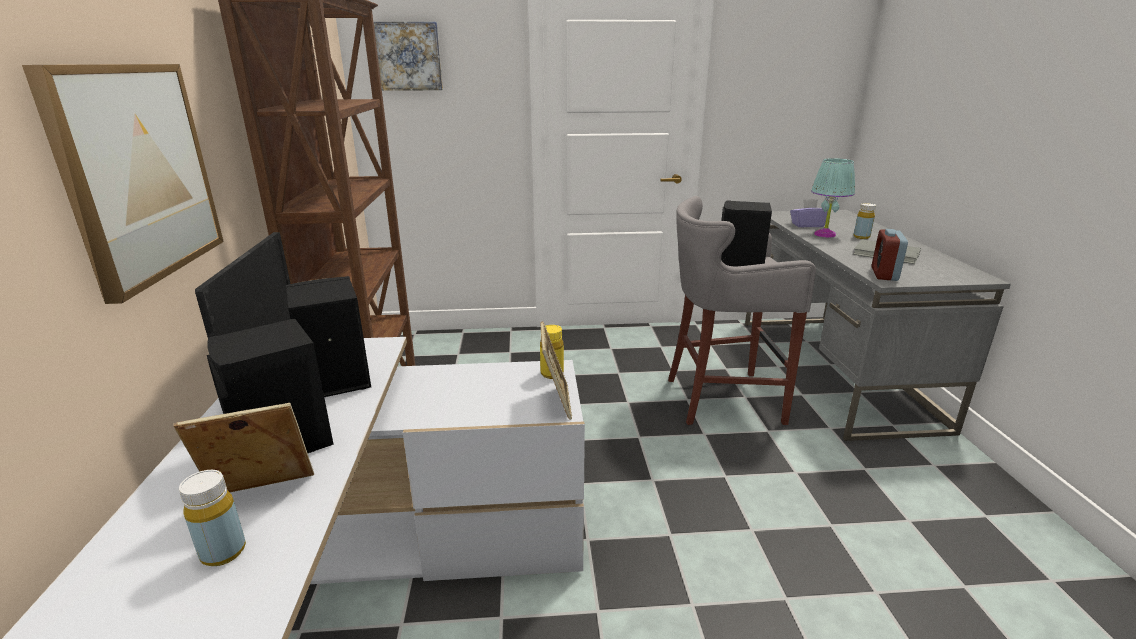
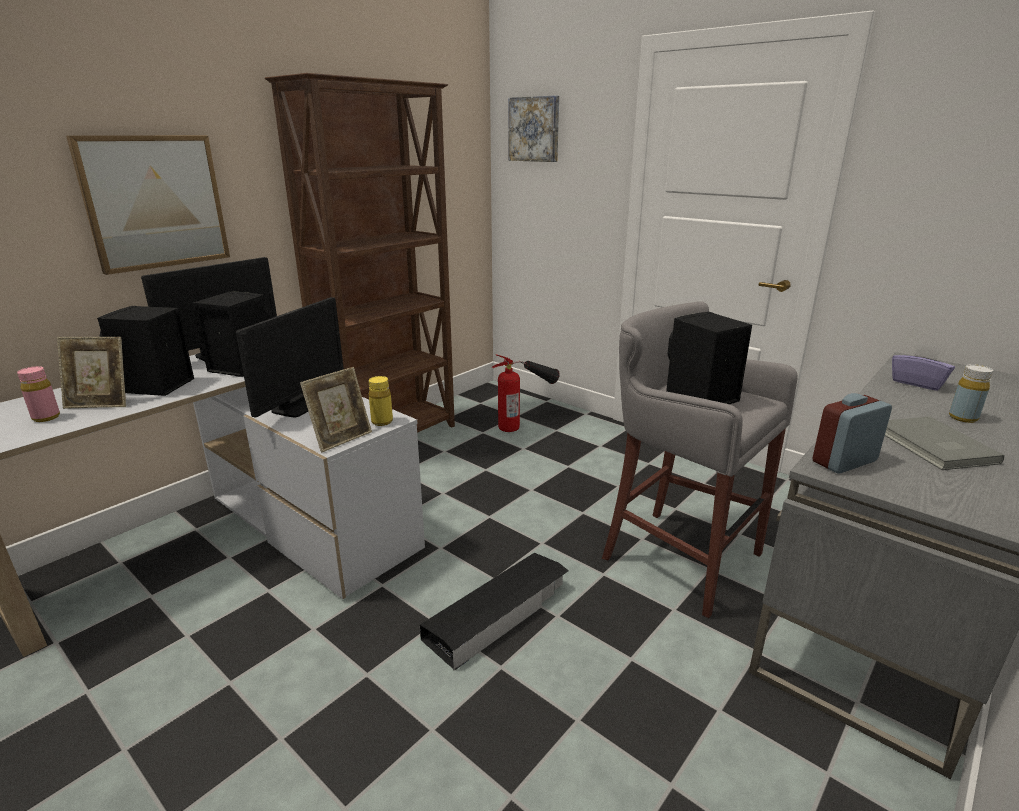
camera: 45 degrees right, 0 degrees up
picture frame [174,403,314,492] -> picture frame turned 150 degrees clockwise [57,337,126,409]
yellow bottle [179,470,246,566] -> pink bottle [17,366,60,422]
turquoise table lamp [811,158,855,238] -> none
none -> monitor [236,297,344,418]
none -> black storage box [420,553,569,670]
none -> fire extinguisher [492,354,560,432]

